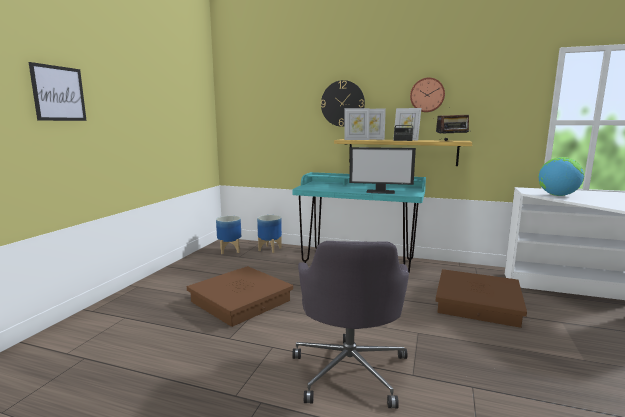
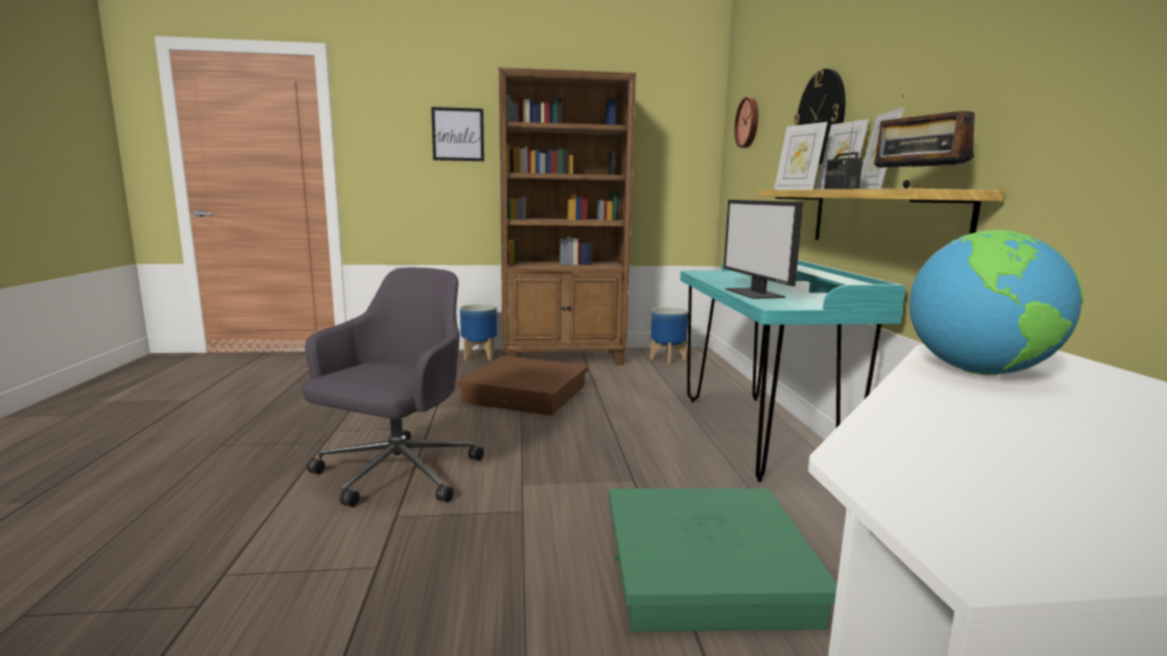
camera: 65 degrees right, 0 degrees up
planter [257,215,282,253] -> planter moved to [460,304,497,360]
grey office chair [293,241,409,409] -> grey office chair turned 135 degrees clockwise [302,267,484,507]
wall clock [410,78,445,112] -> wall clock moved to [734,97,758,148]
brown storage box [436,269,527,328] -> green storage box [609,488,837,632]
none -> brown bookcase [499,67,636,365]

